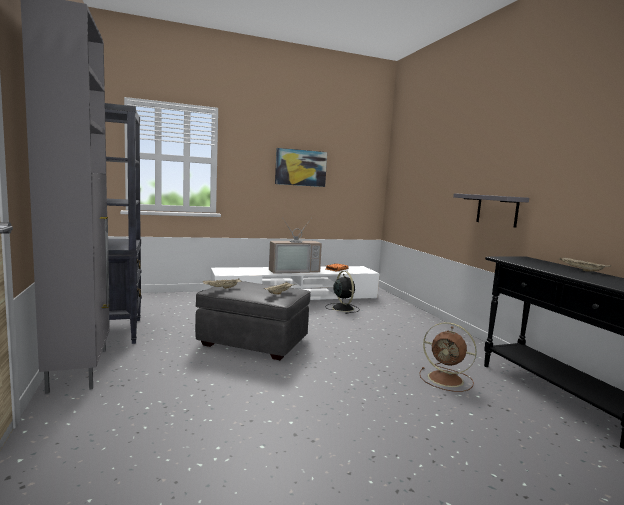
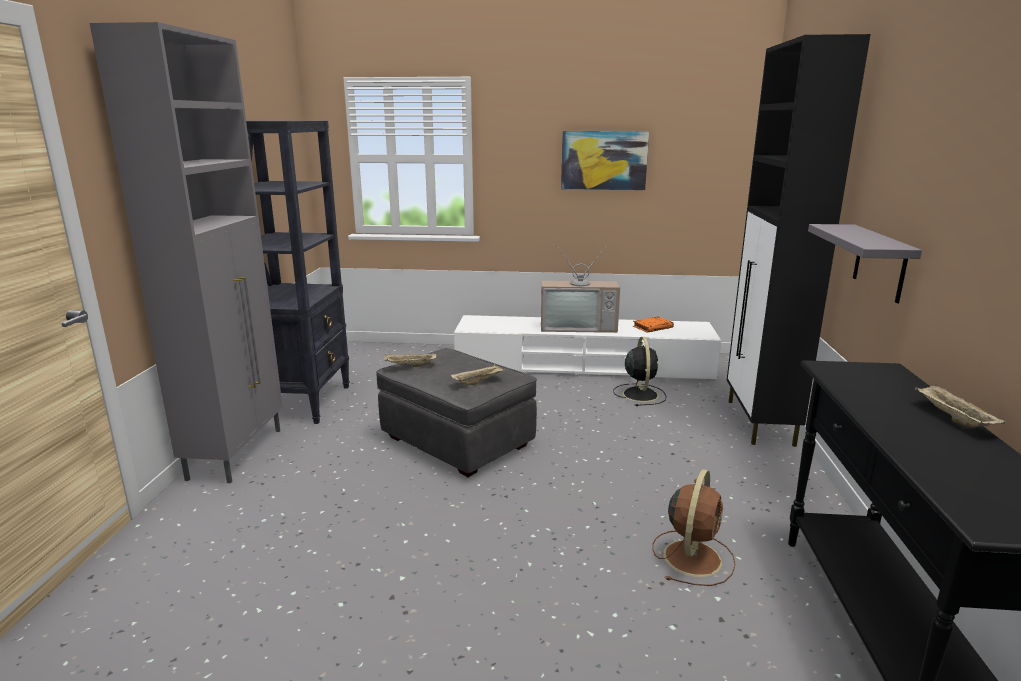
camera: 25 degrees right, 10 degrees up
brown fan [420,322,477,392] -> brown fan turned 120 degrees counterclockwise [653,469,736,586]
none -> black cabinet [727,34,871,447]

